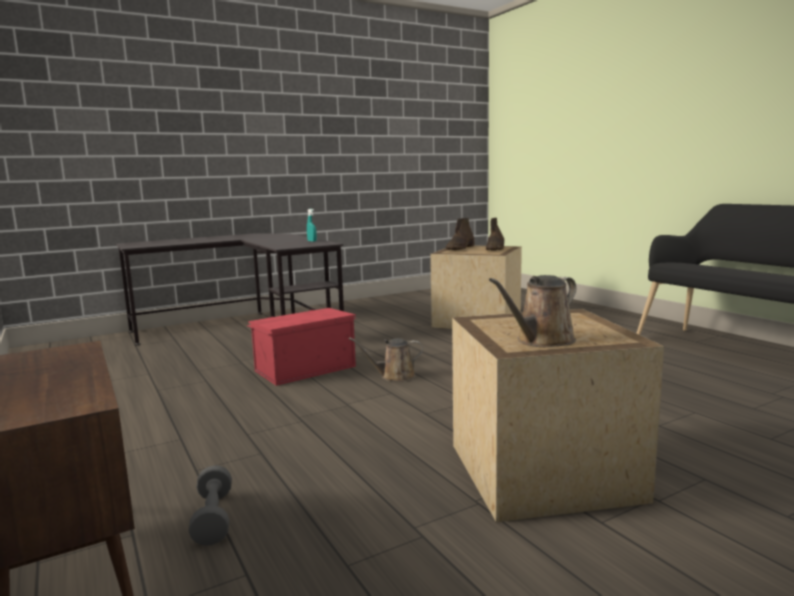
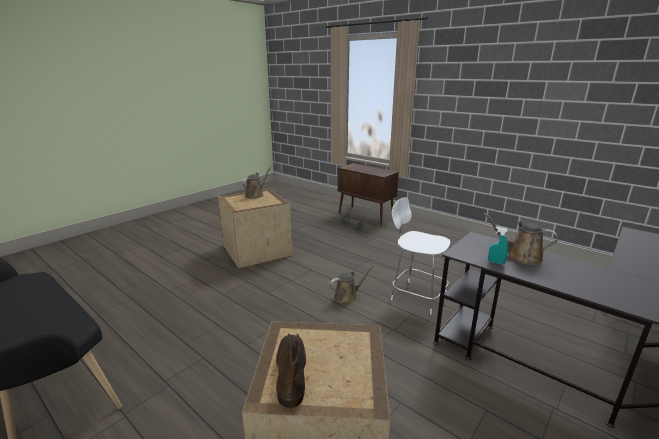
camera: 160 degrees right, 10 degrees up
red storage box [246,308,356,386] -> white chair [391,197,450,314]
brown boot [446,218,475,250] -> none
none -> brown watering can [484,213,558,265]

